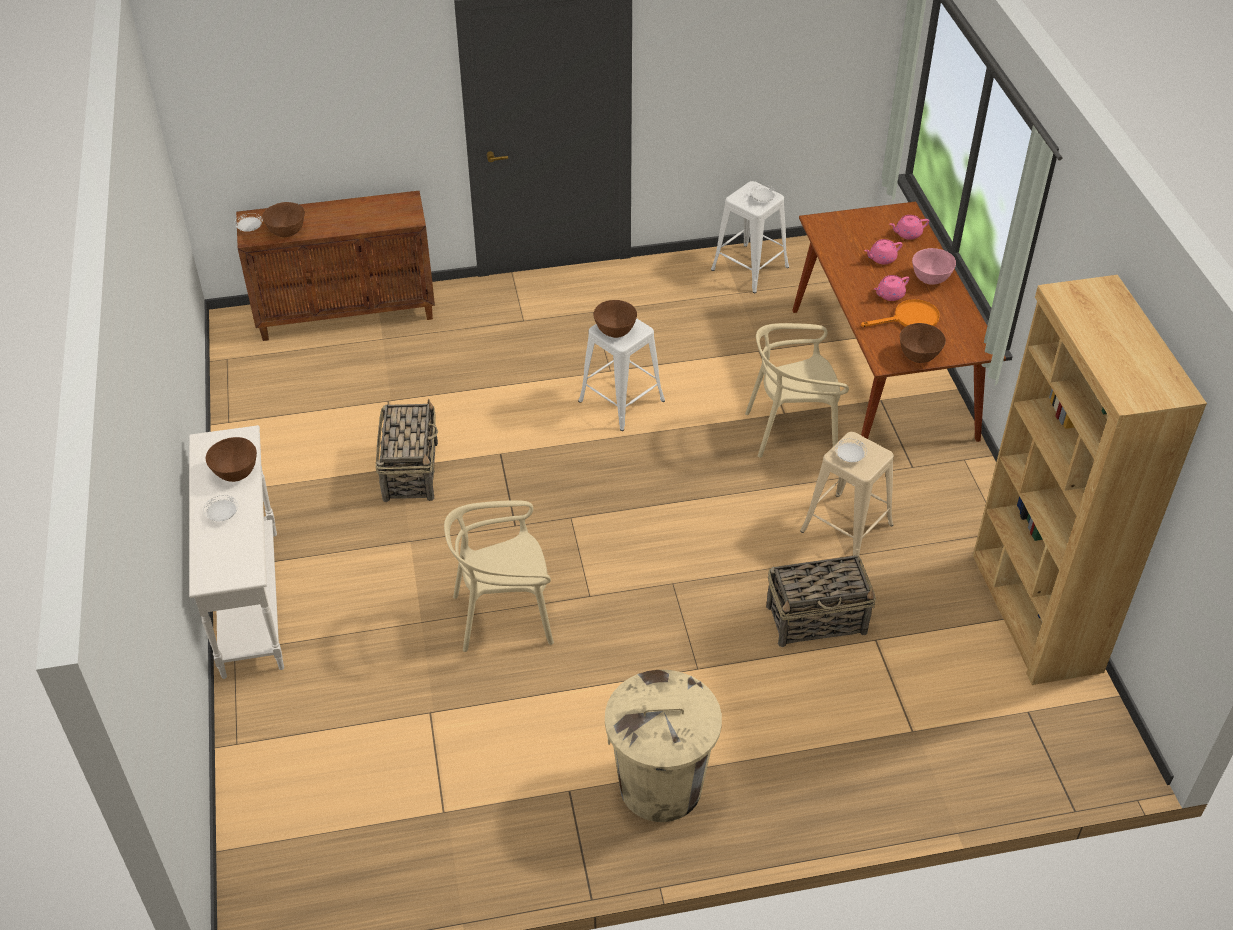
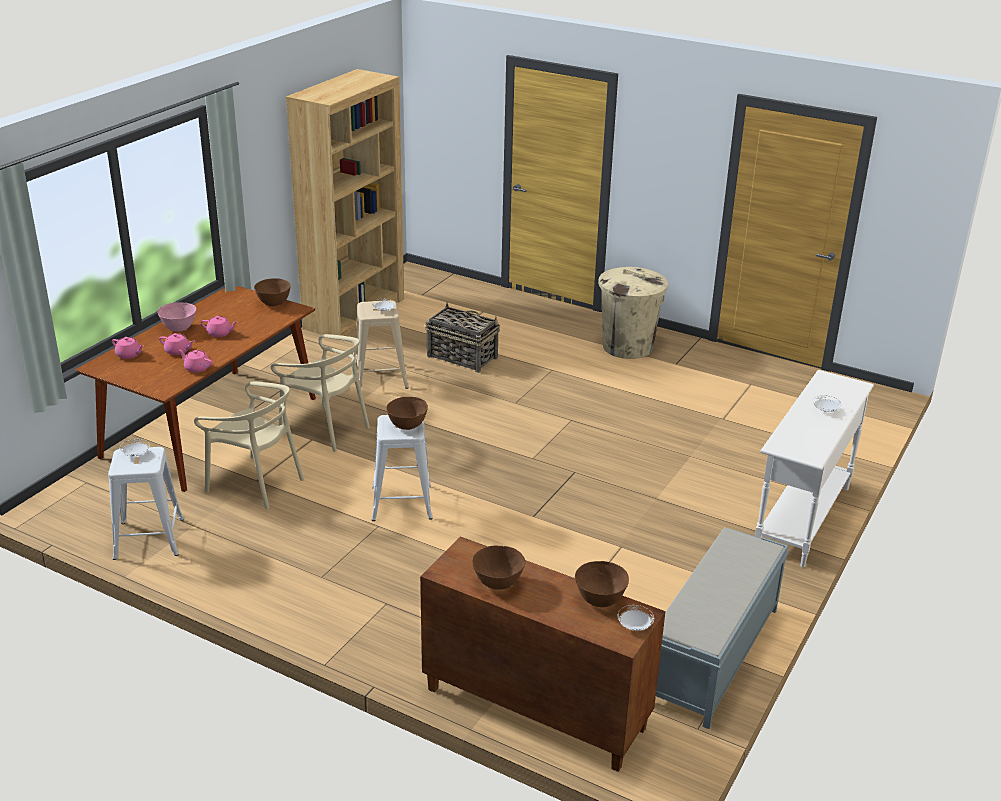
camera: 140 degrees left, 15 degrees down
brown bowl [206,437,257,482] -> brown bowl moved to [472,545,525,590]
basket [376,399,438,502] -> none
beige chair [444,500,554,652] -> beige chair moved to [194,382,304,509]
orange frying pan [861,299,940,327] -> none
none -> pink teapot [179,349,212,373]
none -> grey bench [656,528,789,729]

